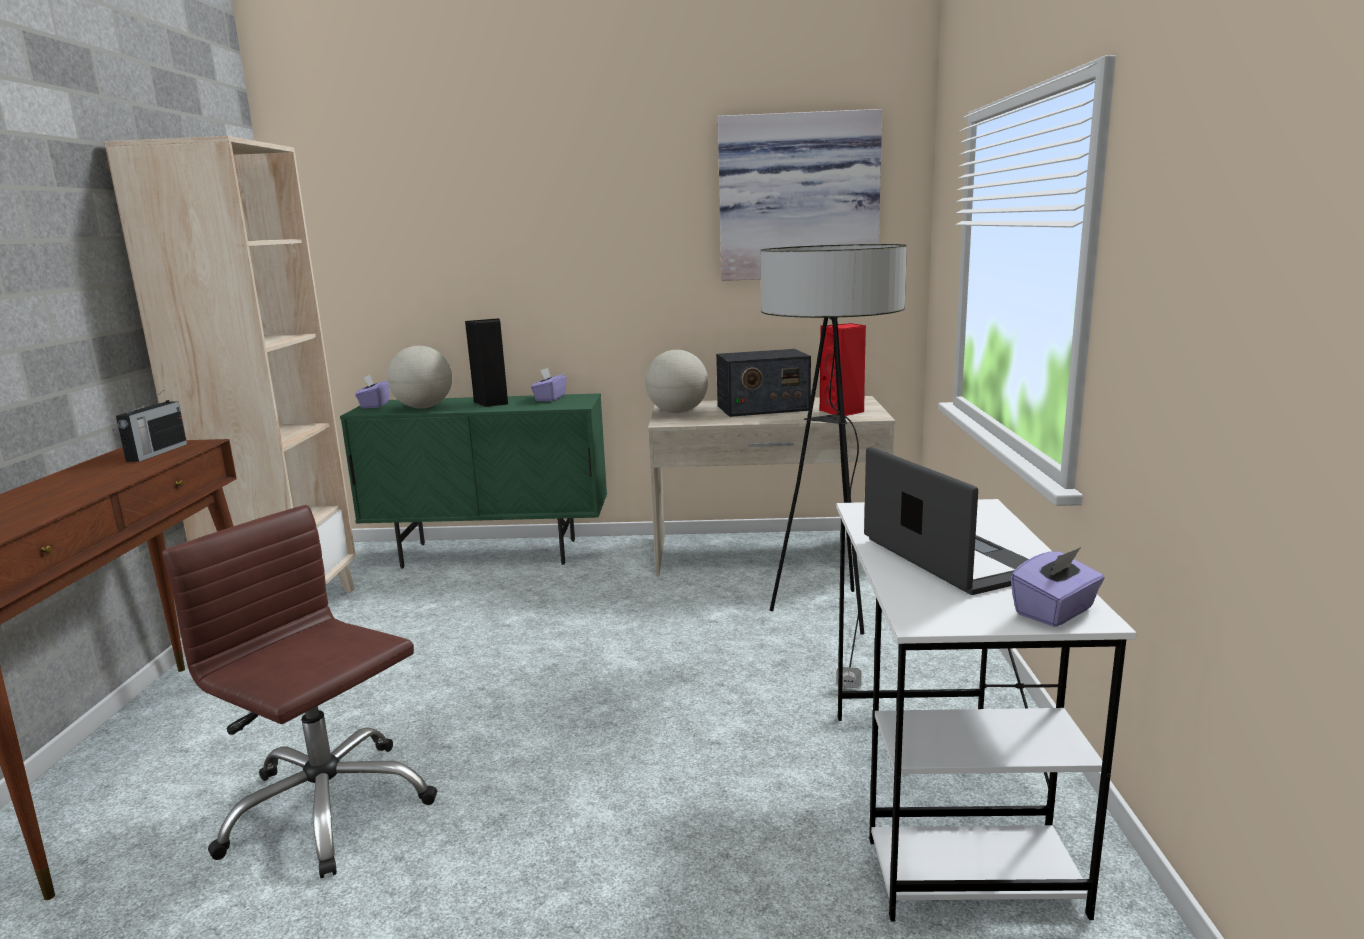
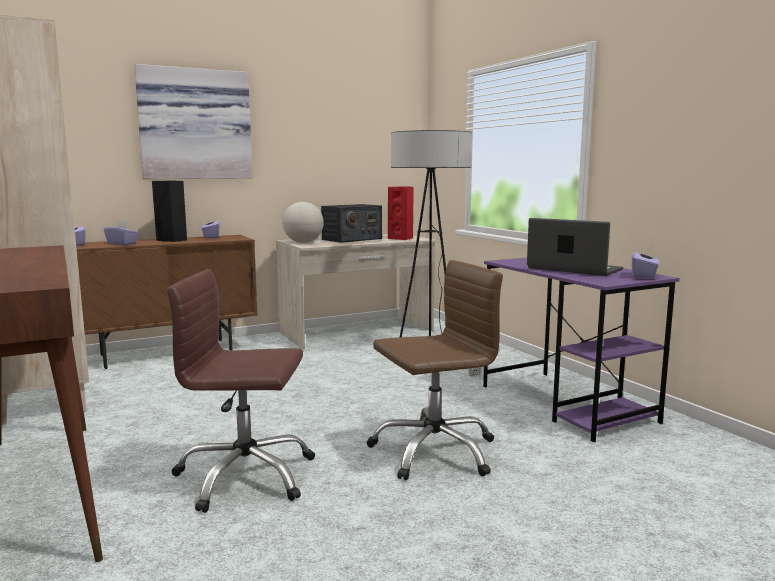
camera: 30 degrees left, 5 degrees down
radio [116,390,187,462] -> none
green cabinet [340,393,607,569] -> brown cabinet [76,235,258,369]
globe [387,346,452,408] -> purple tissue box [104,221,139,245]
picture [718,109,882,281] -> picture moved to [134,64,253,179]
white desk [836,499,1137,921] -> purple desk [483,258,680,442]
none -> brown office chair [367,260,503,480]

